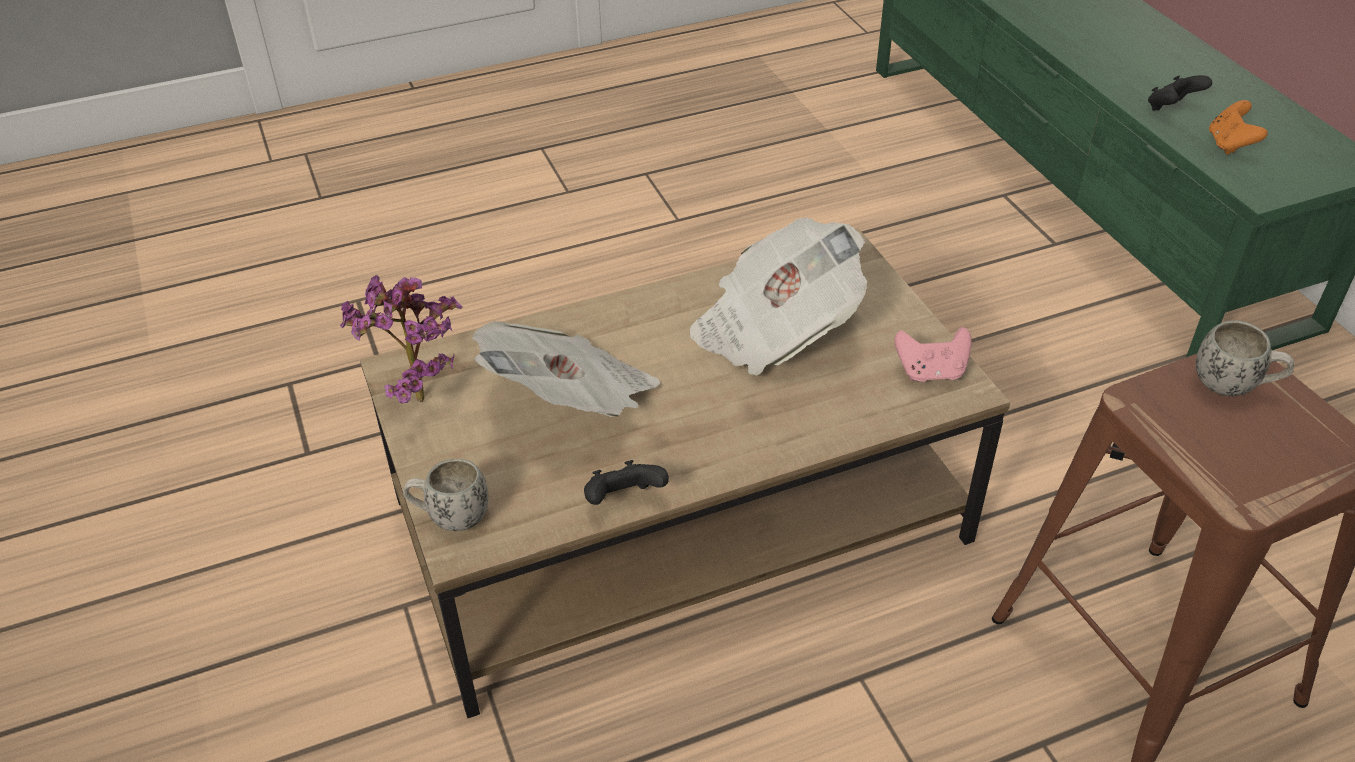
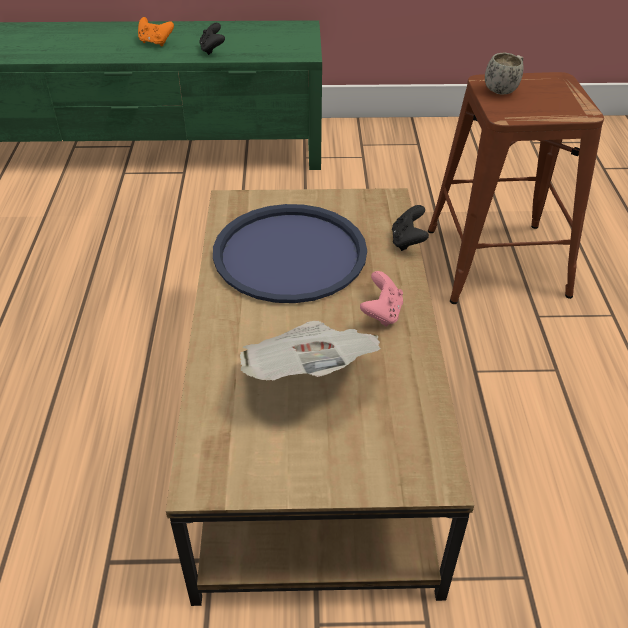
camera: 70 degrees left, 0 degrees up
potted plant [340,275,463,403] -> none
white mug [403,459,489,531] -> none
black game controller [584,460,669,505] -> black game controller moved to [392,205,429,251]
newspaper [690,217,867,376] -> blue tray [213,204,367,303]
pink game controller [895,327,972,382] -> pink game controller moved to [360,271,403,327]
orange game controller [1209,100,1268,155] -> orange game controller moved to [138,17,174,47]

